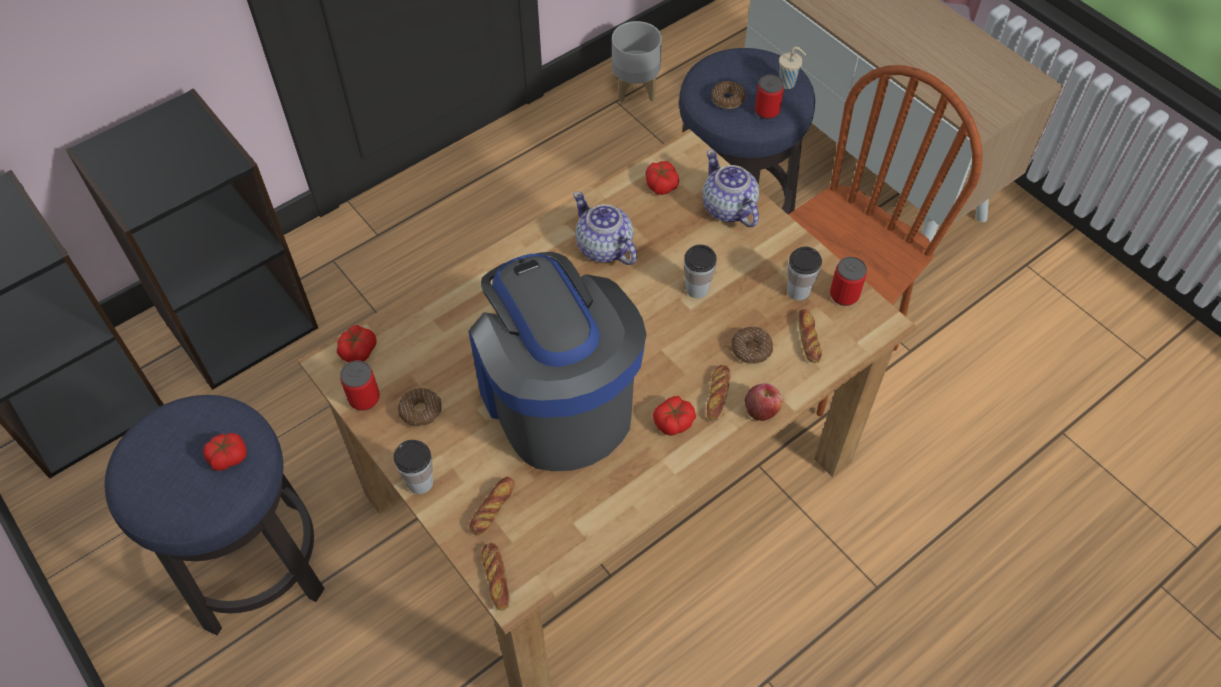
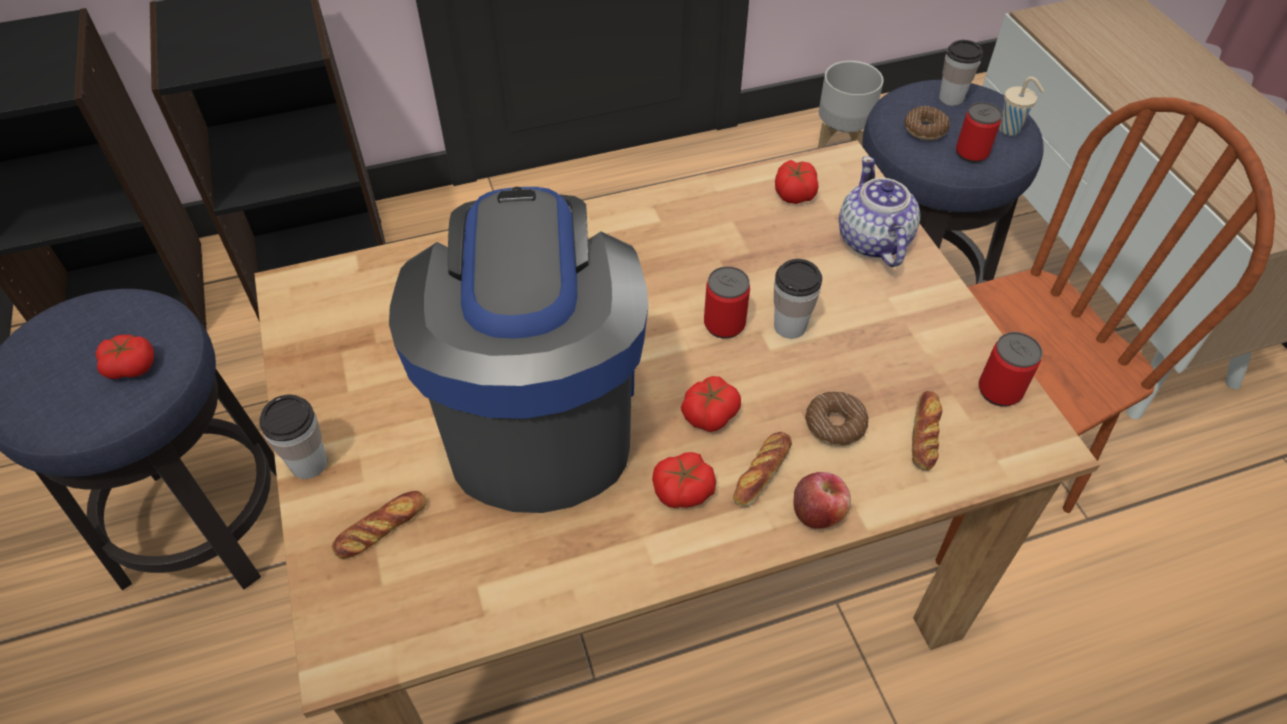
camera: 20 degrees right, 5 degrees down
tomato [337,325,377,362] -> tomato moved to [681,376,741,432]
can [340,360,380,411] -> can moved to [704,266,750,339]
donut [398,388,442,427] -> none
bread [481,543,511,611] -> none
teapot [573,192,637,265] -> none
cup [787,247,822,301] -> cup moved to [939,40,983,106]

